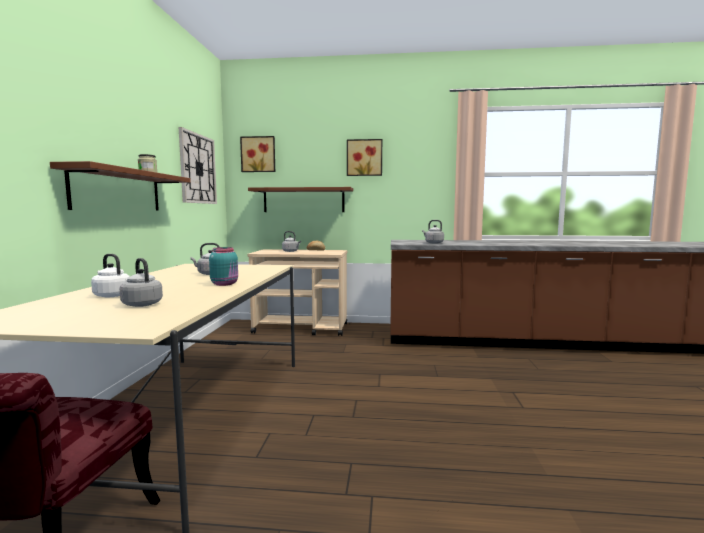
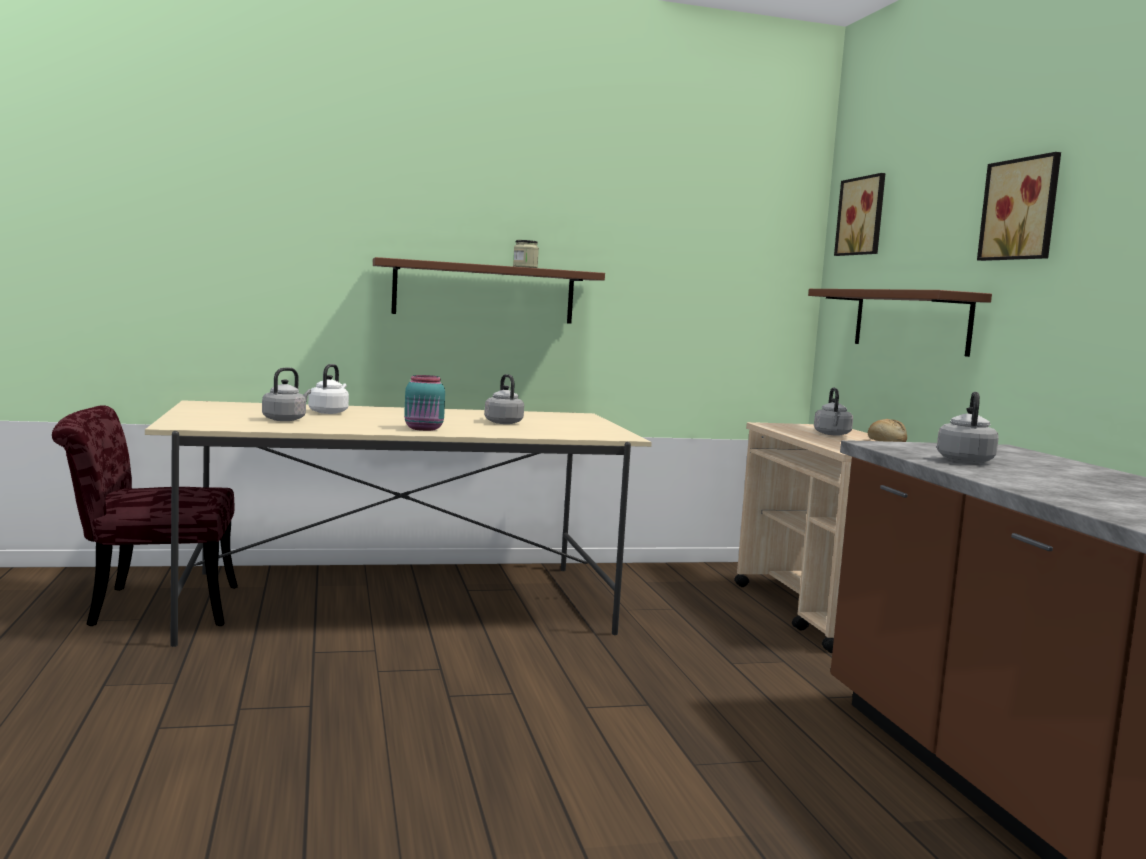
camera: 70 degrees right, 0 degrees up
wall clock [179,127,217,204] -> none

